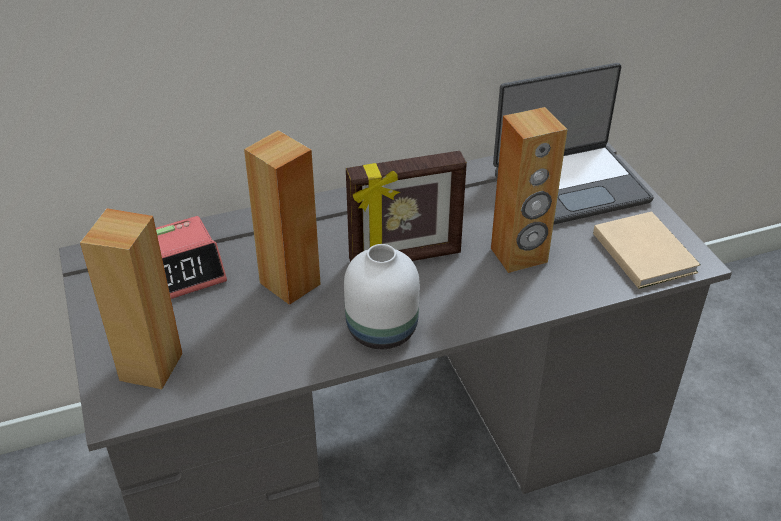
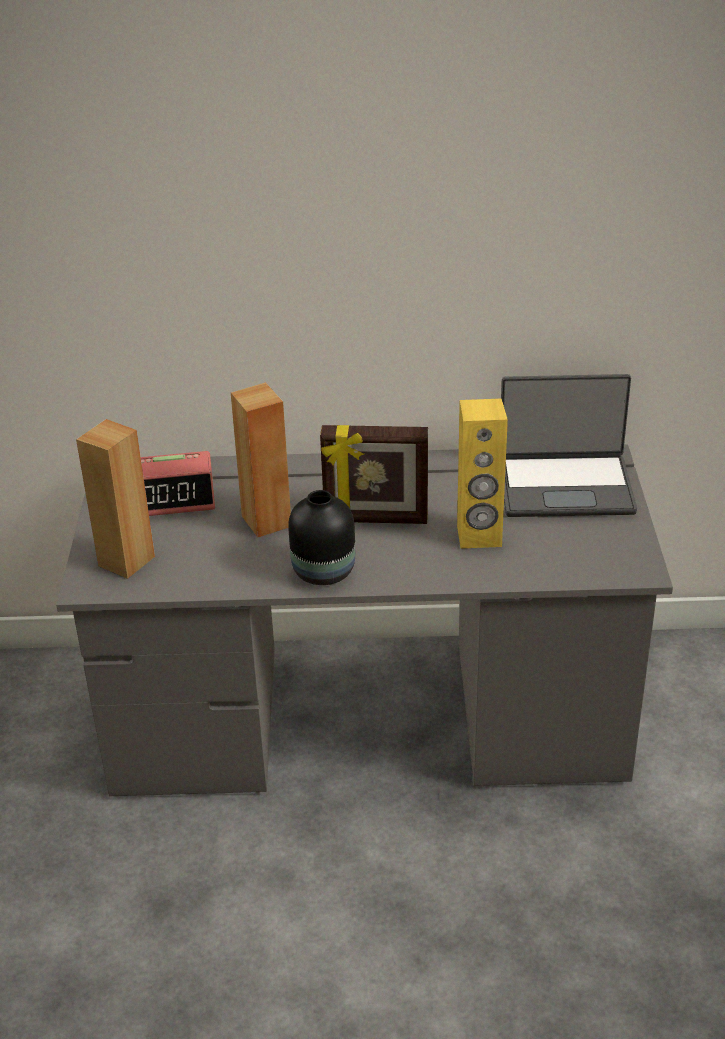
camera: 20 degrees right, 5 degrees down
white vase [344,244,420,349] -> black vase [288,490,355,585]
brown speaker [491,107,568,273] -> yellow speaker [457,399,508,549]
beige book [593,211,701,289] -> none

